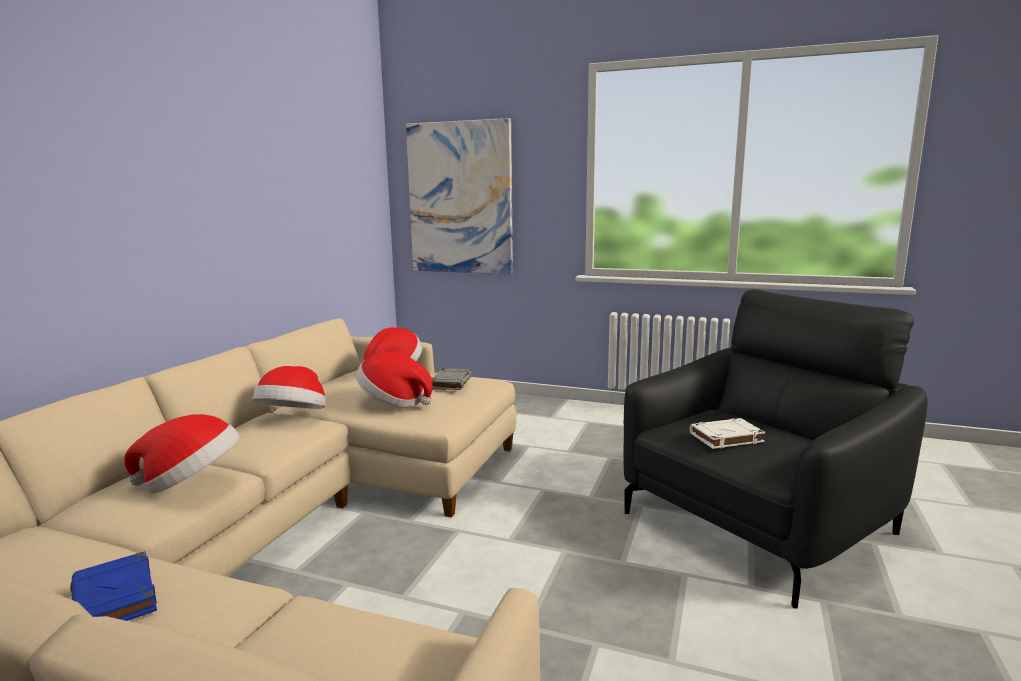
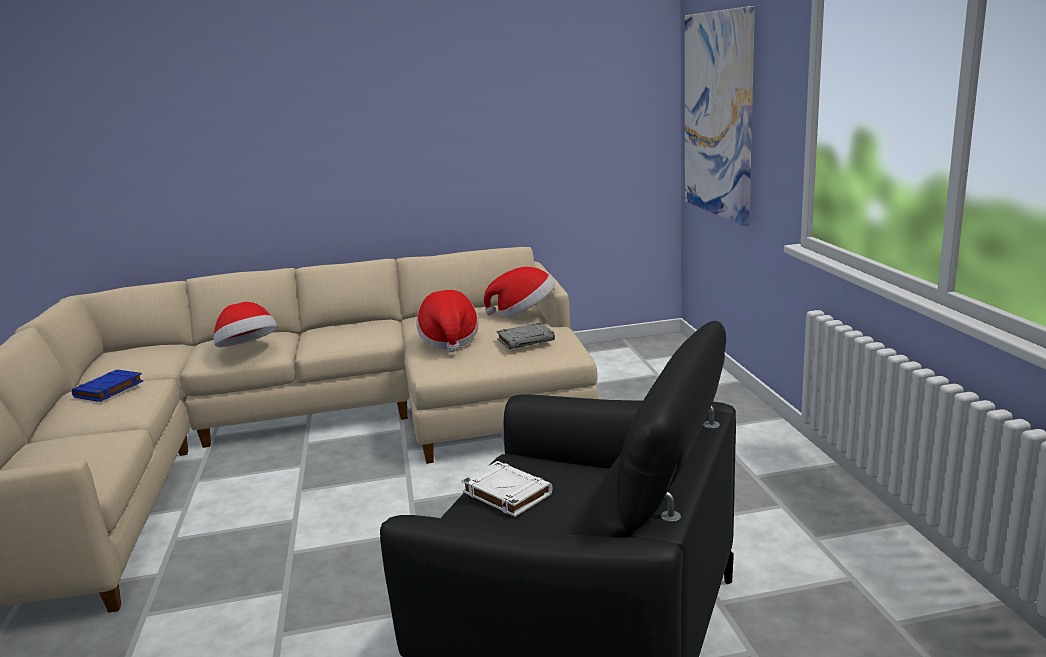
camera: 60 degrees right, 5 degrees up
hat [253,366,326,409] -> none

